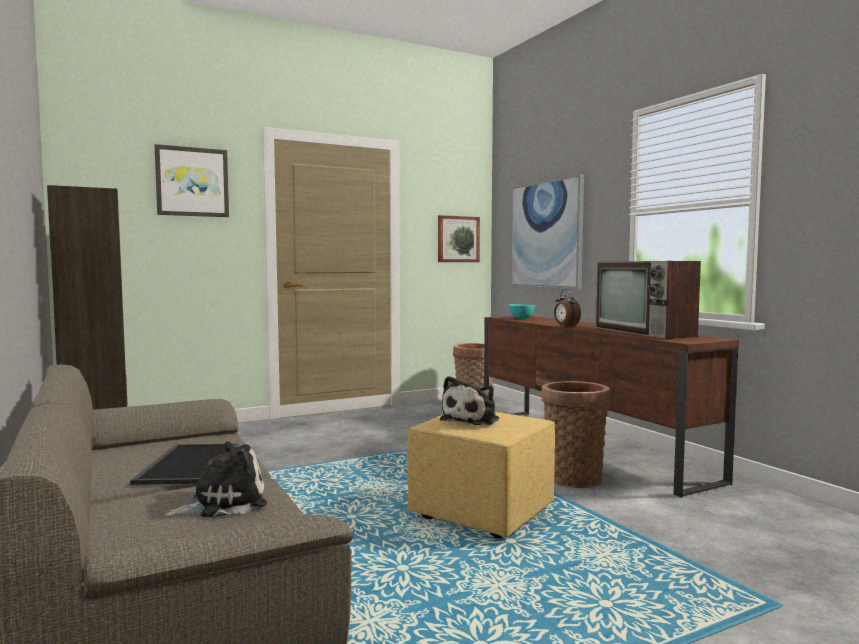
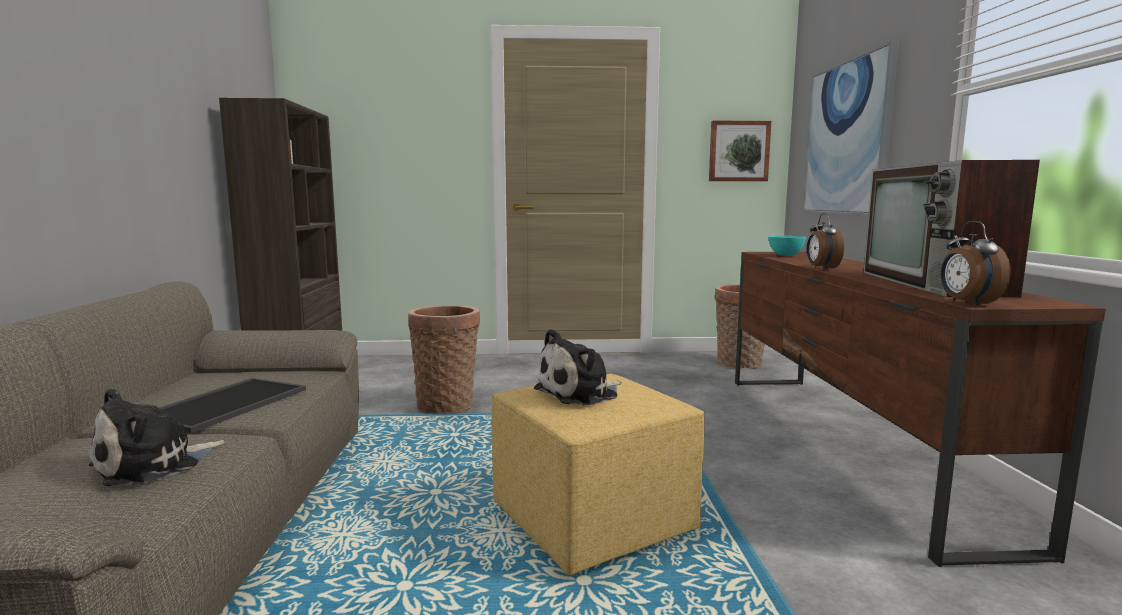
camera: 25 degrees right, 5 degrees up
picture [155,144,229,217] -> none
plush toy [164,441,267,518] -> plush toy turned 135 degrees clockwise [89,388,225,486]
basket [542,381,610,488] -> basket moved to [408,305,480,414]
none -> alarm clock [941,221,1011,306]

